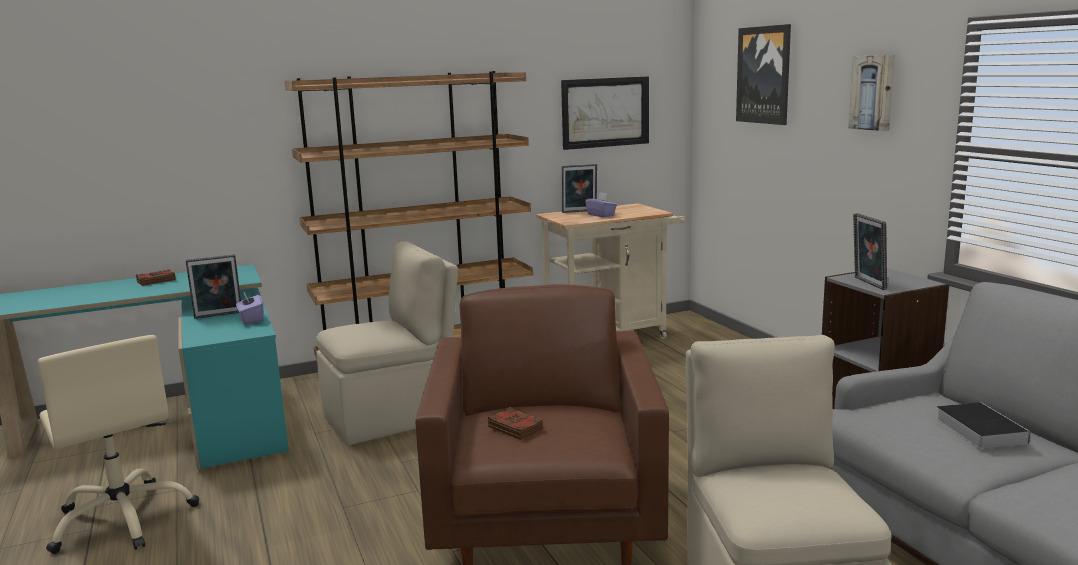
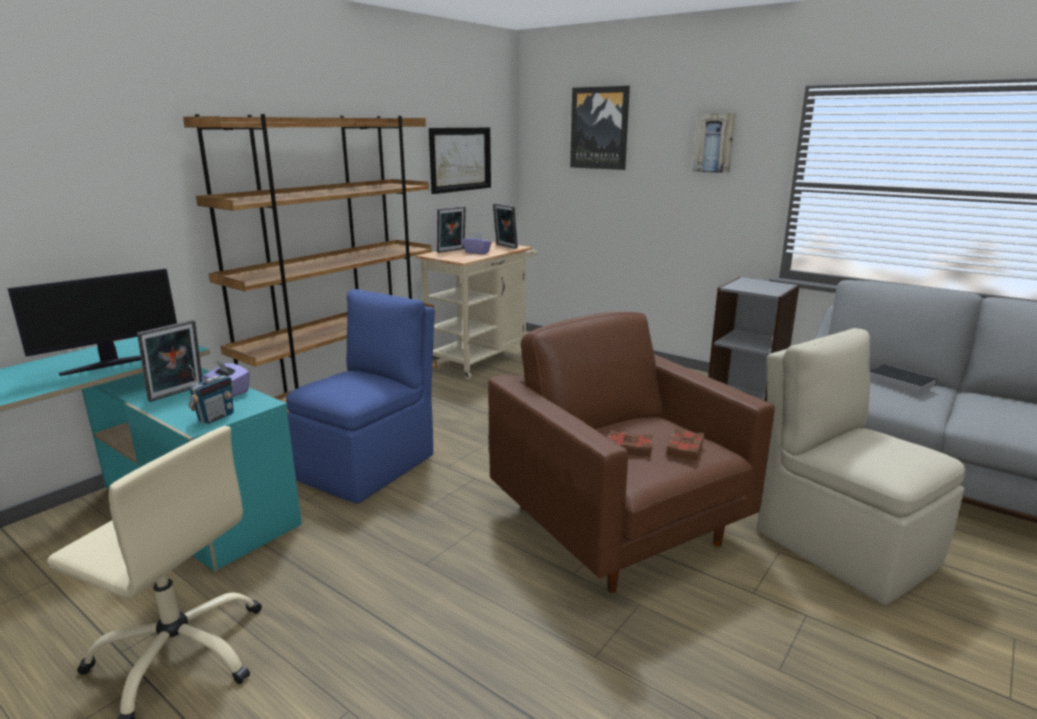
camera: 30 degrees left, 5 degrees up
brown book [136,269,176,286] -> brown book moved to [666,429,704,461]
beige chair [316,242,458,446] -> blue chair [286,289,435,503]
picture frame [853,213,887,290] -> picture frame moved to [493,203,518,249]
none -> monitor [7,268,177,376]
none -> radio [188,365,234,424]

